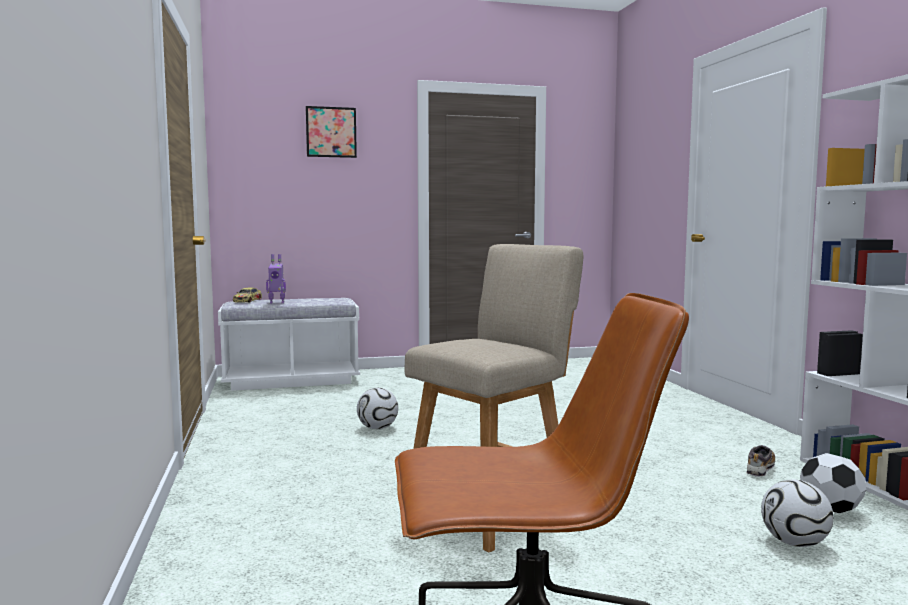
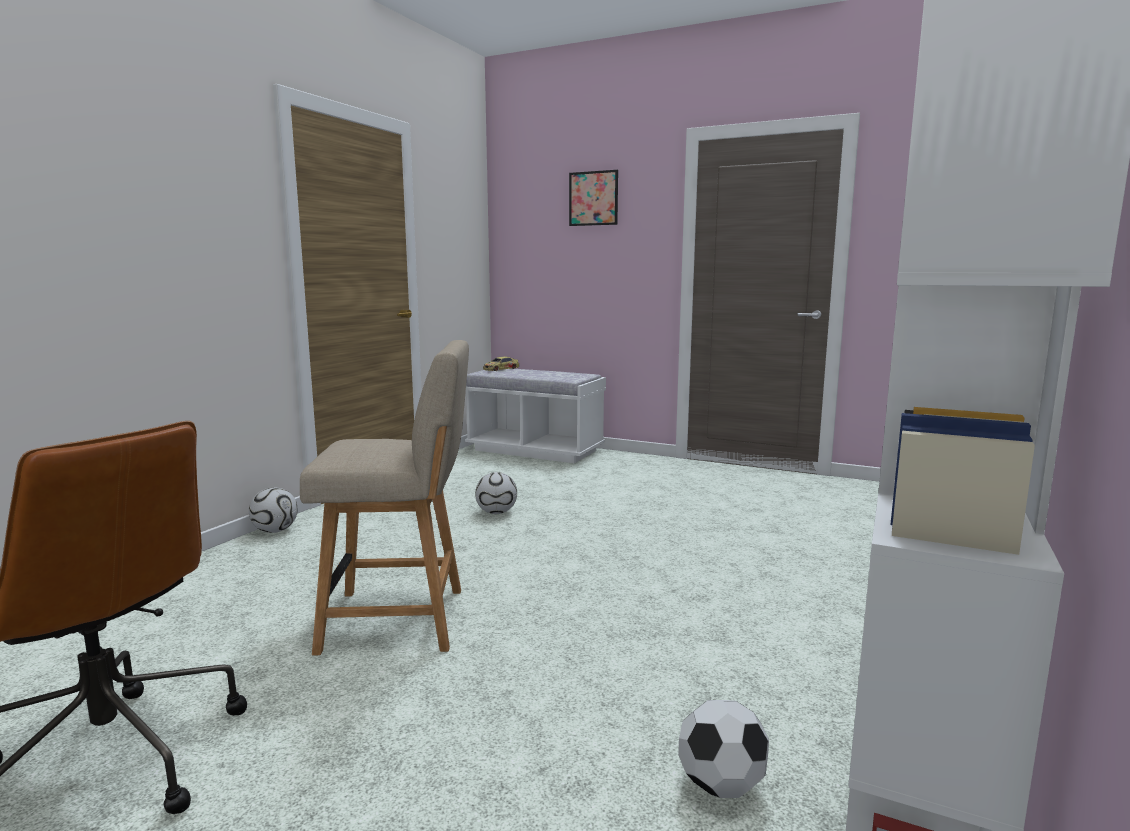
camera: 40 degrees right, 5 degrees up
toy robot [266,254,286,303] -> none
shoe [746,445,775,477] -> none
football [761,479,834,547] -> football moved to [249,487,298,533]

